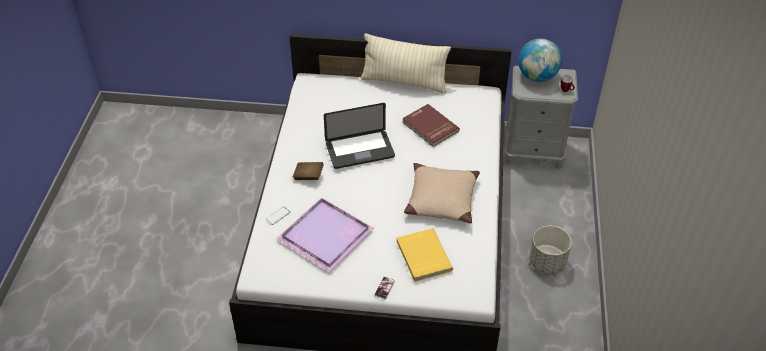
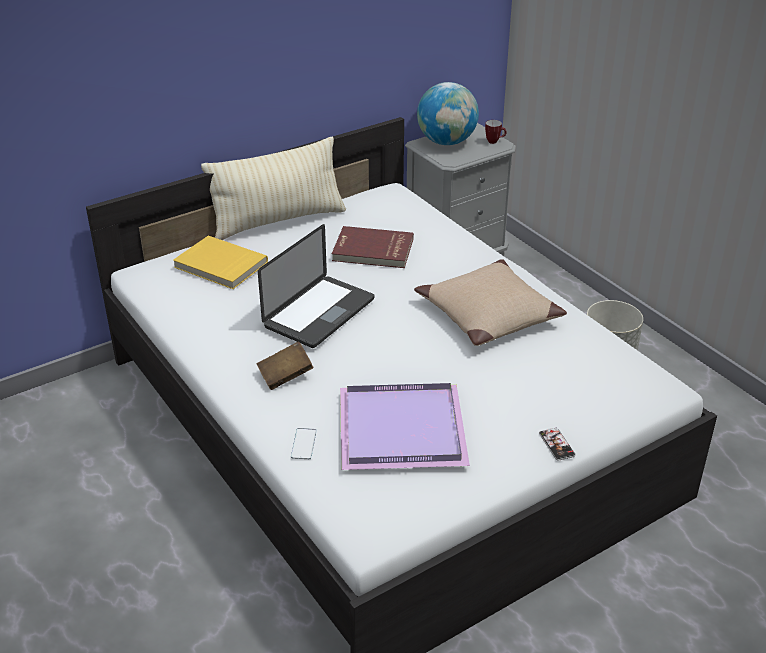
camera: 40 degrees left, 10 degrees down
yellow book [396,228,453,282] -> yellow book moved to [173,235,268,289]

